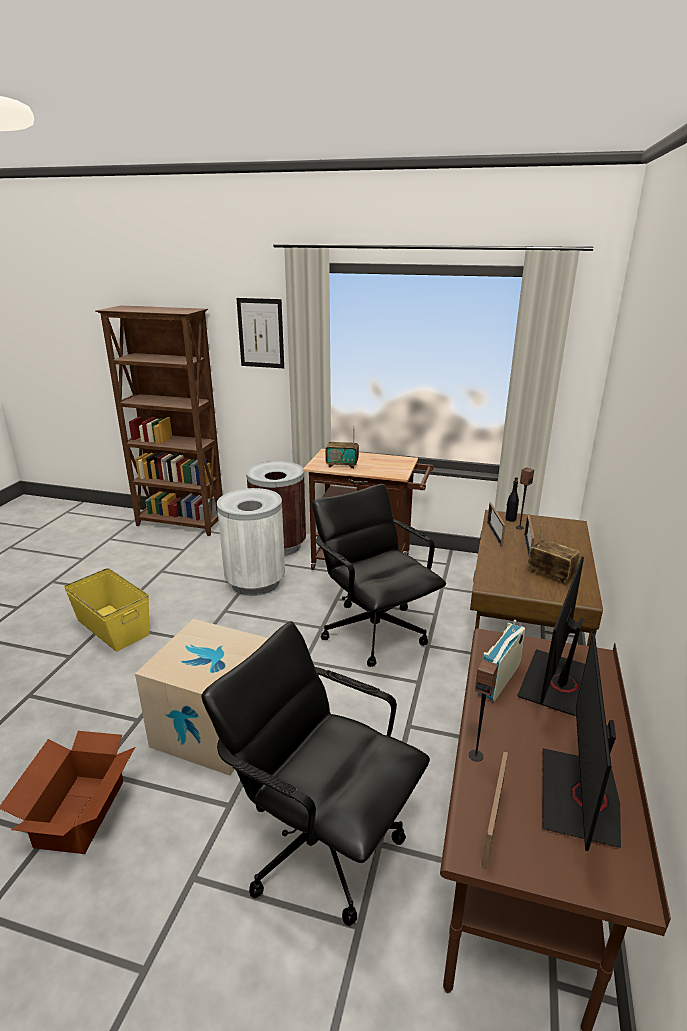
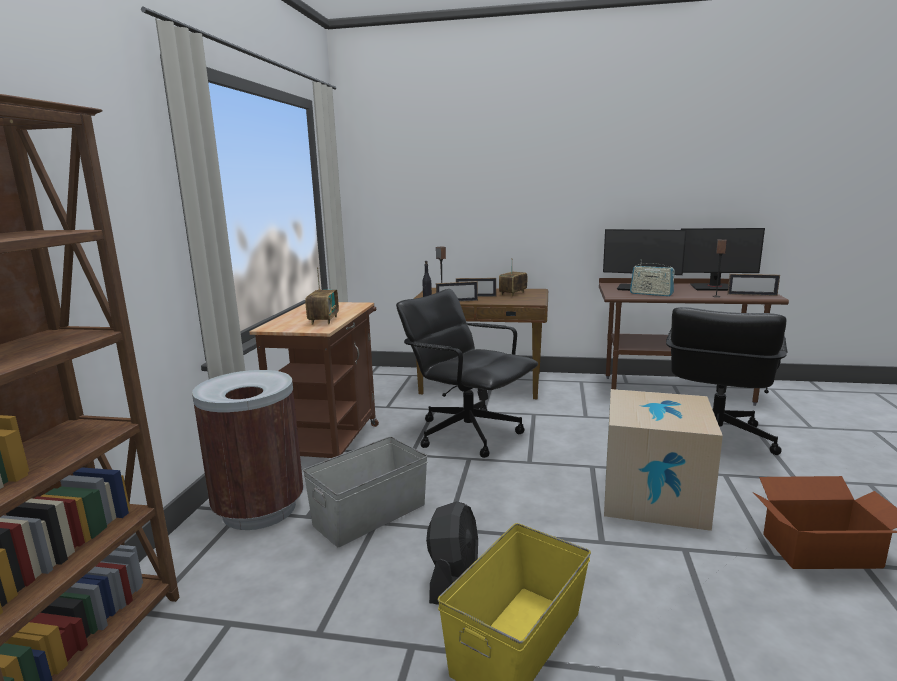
camera: 95 degrees left, 10 degrees down
white trash can [217,488,285,596] -> grey storage box [303,436,428,547]
picture [236,298,284,368] -> none
black office chair [312,484,446,667] -> black office chair turned 75 degrees clockwise [396,289,538,458]
none -> black fan [426,501,478,605]

